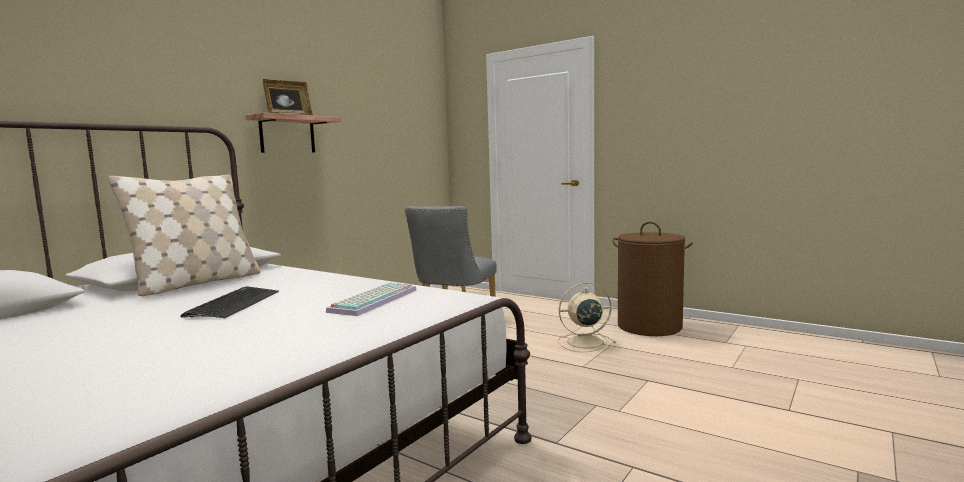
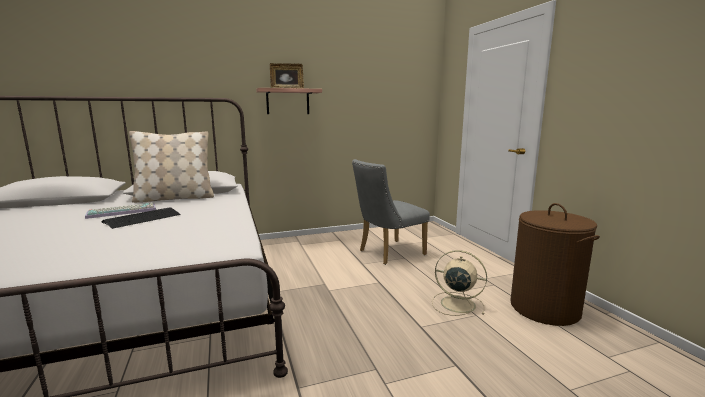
camera: 35 degrees right, 5 degrees up
keyboard [326,282,416,316] -> keyboard moved to [85,203,156,219]

